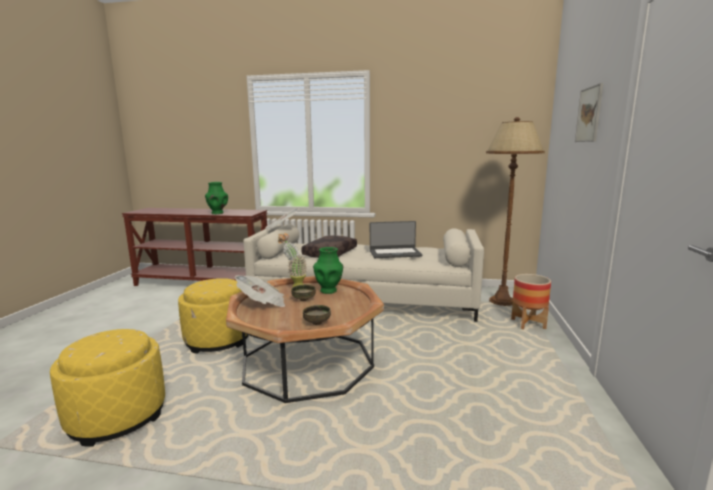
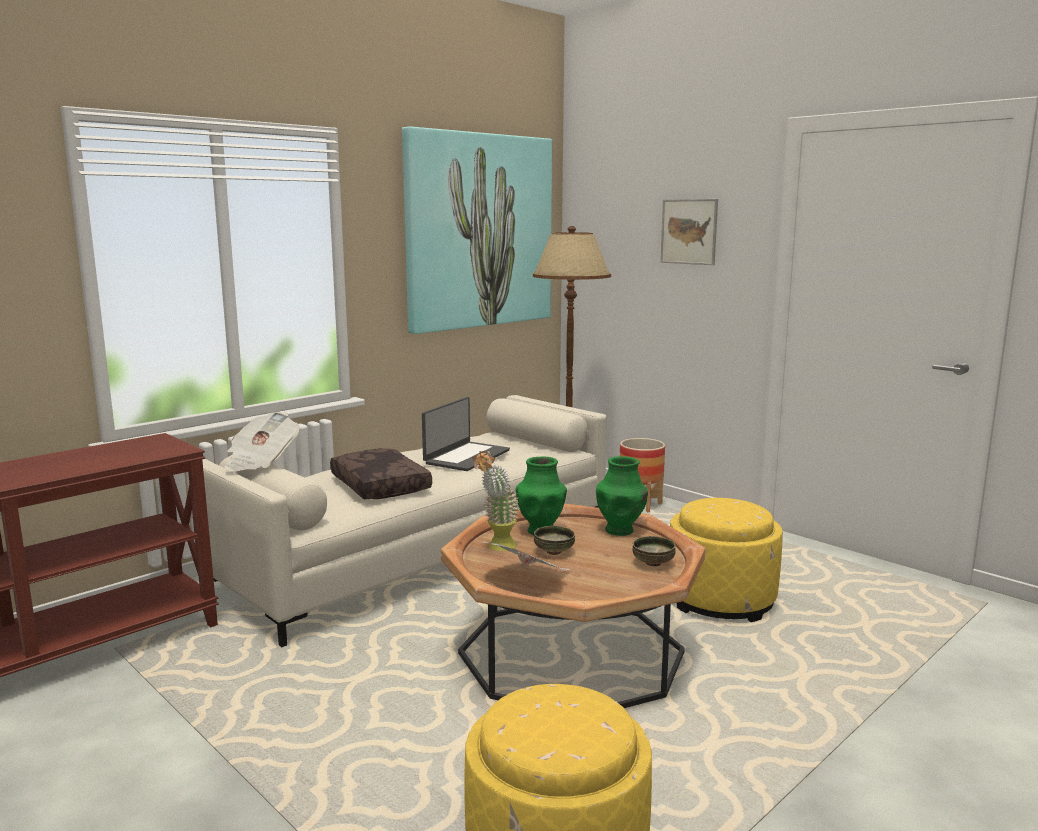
camera: 55 degrees left, 0 degrees up
yellow ottoman [178,278,249,354] -> yellow ottoman moved to [670,498,783,622]
green vase [205,182,228,214] -> green vase moved to [596,456,648,536]
none -> picture [402,126,552,334]

